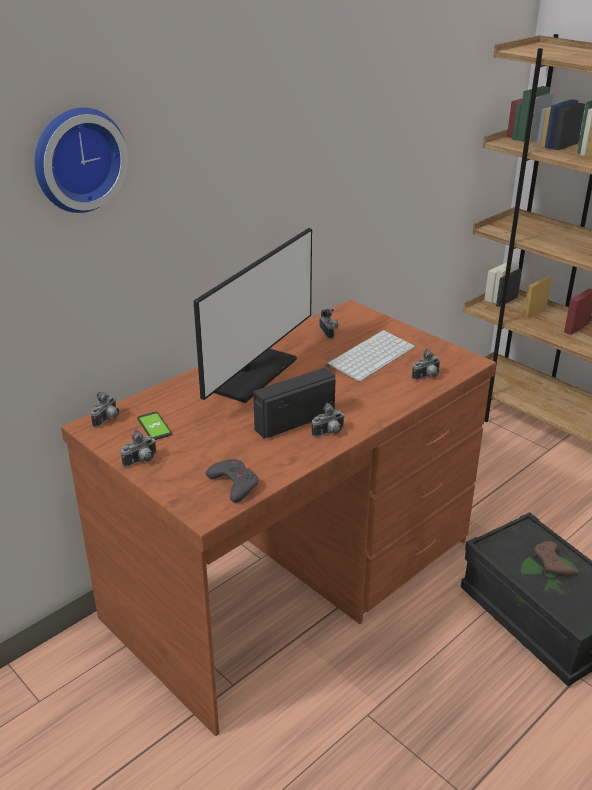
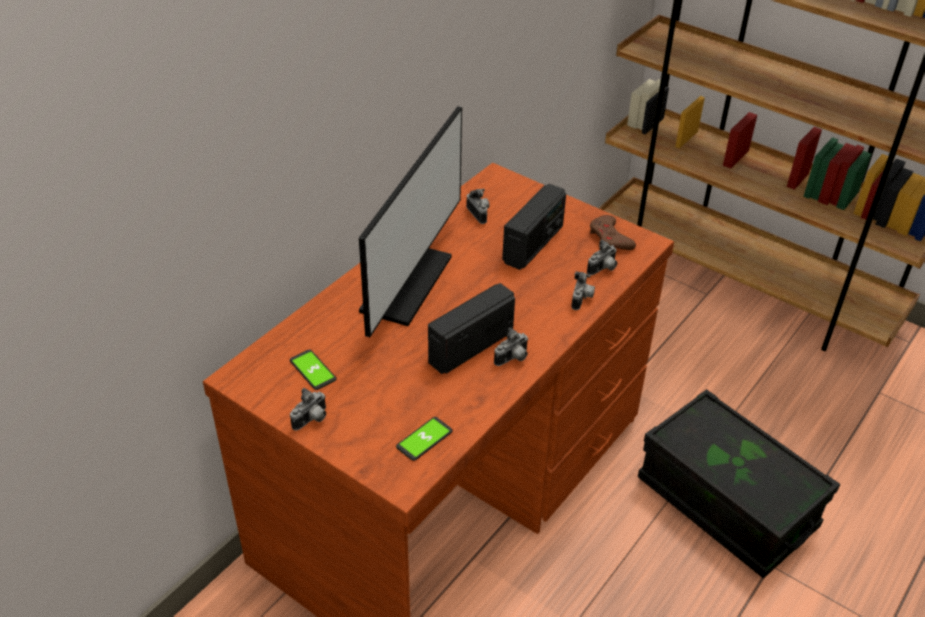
camera: 10 degrees left, 10 degrees up
wall clock [35,108,128,213] -> none
camera [91,392,119,428] -> camera moved to [571,271,595,310]
grey game controller [206,459,258,503] -> phone [396,417,453,461]
keyboard [325,330,415,382] -> radio [502,184,566,270]
brown game controller [534,541,575,576] -> brown game controller moved to [590,215,636,250]

